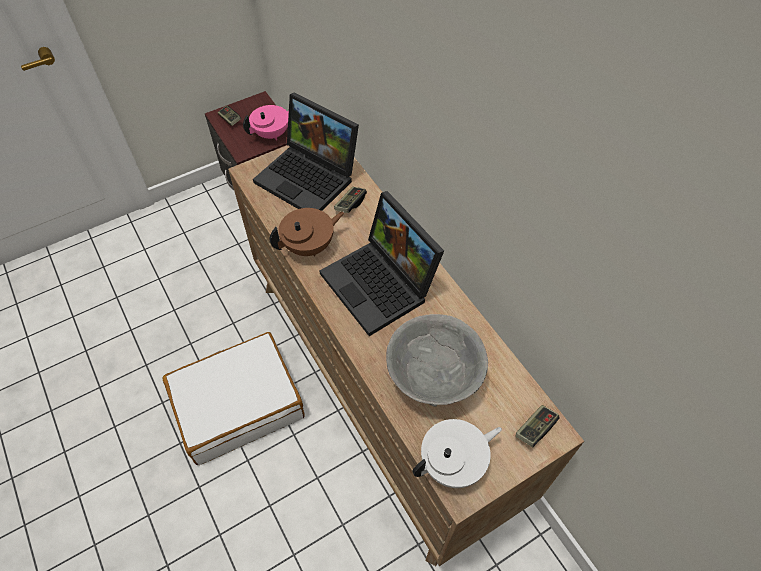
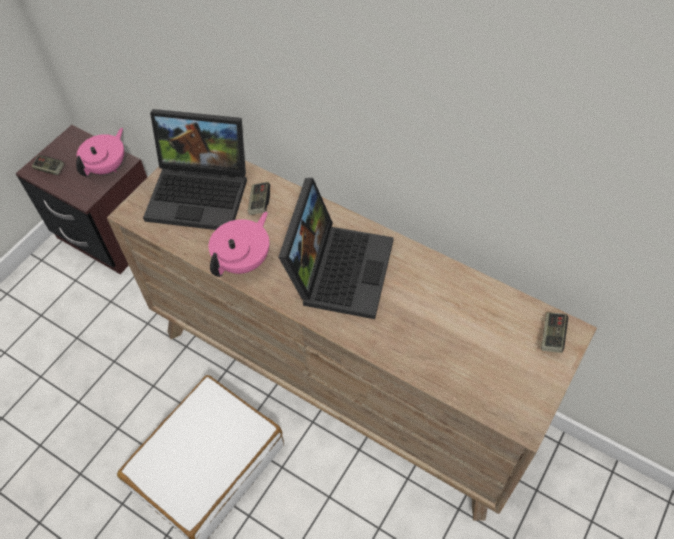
camera: 25 degrees left, 0 degrees up
brown teapot [270,208,344,257] -> pink teapot [209,211,269,277]
laptop [320,191,444,336] -> laptop turned 105 degrees counterclockwise [279,178,394,319]
grey bowl [386,314,488,407] -> none
white teapot [412,419,502,488] -> none

